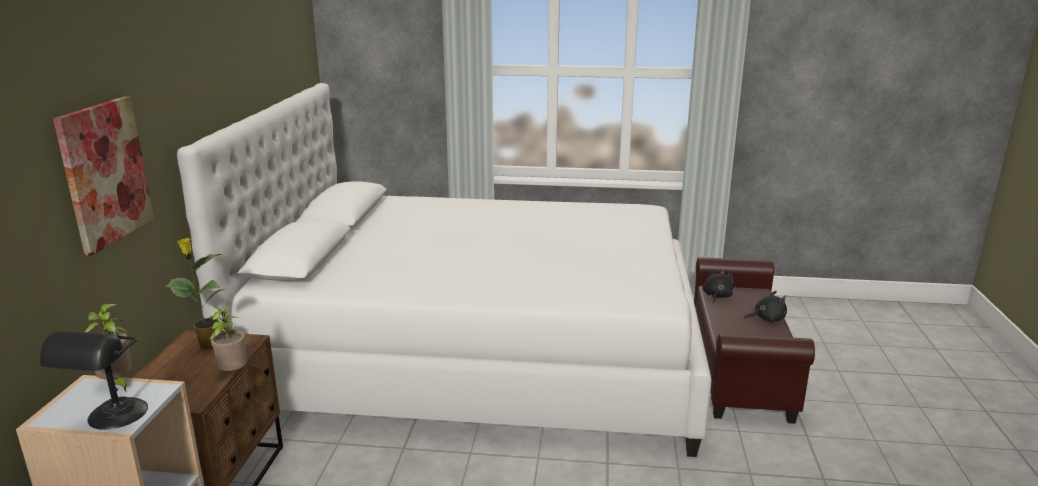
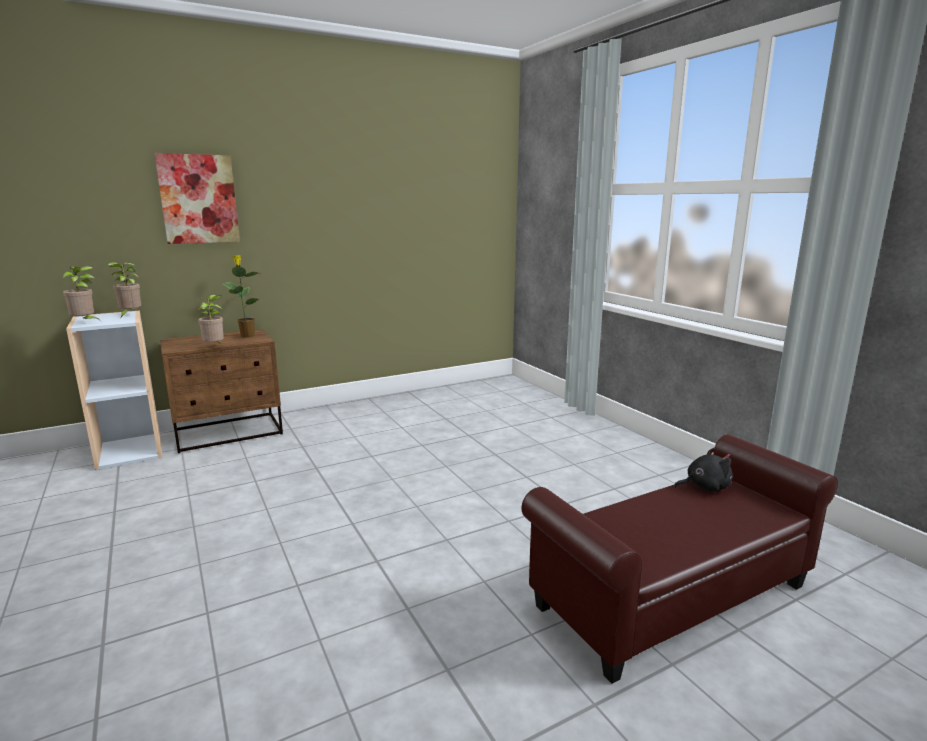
camera: 55 degrees right, 5 degrees down
black table lamp [40,331,148,430] -> potted plant [63,266,98,319]
white bed [177,83,711,457] -> none
black plush toy [744,291,787,322] -> none

